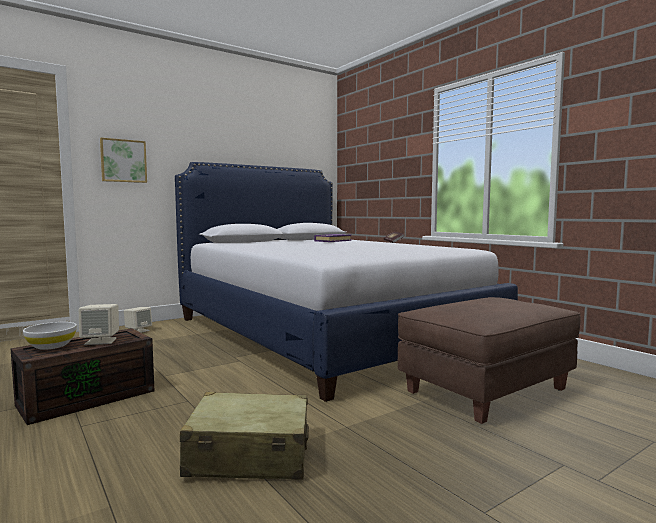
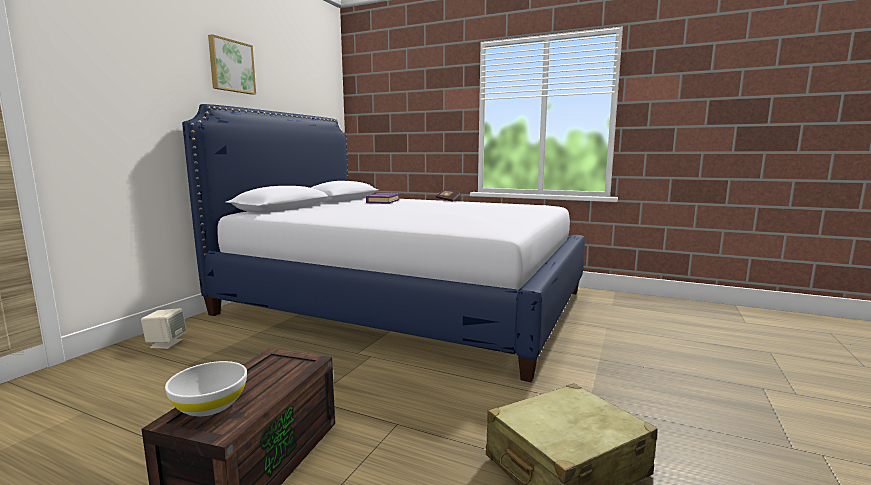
camera: 30 degrees left, 5 degrees up
beige speaker [79,304,119,345] -> none
picture [100,138,147,183] -> picture moved to [208,34,256,95]
brown ottoman [398,297,581,424] -> none

